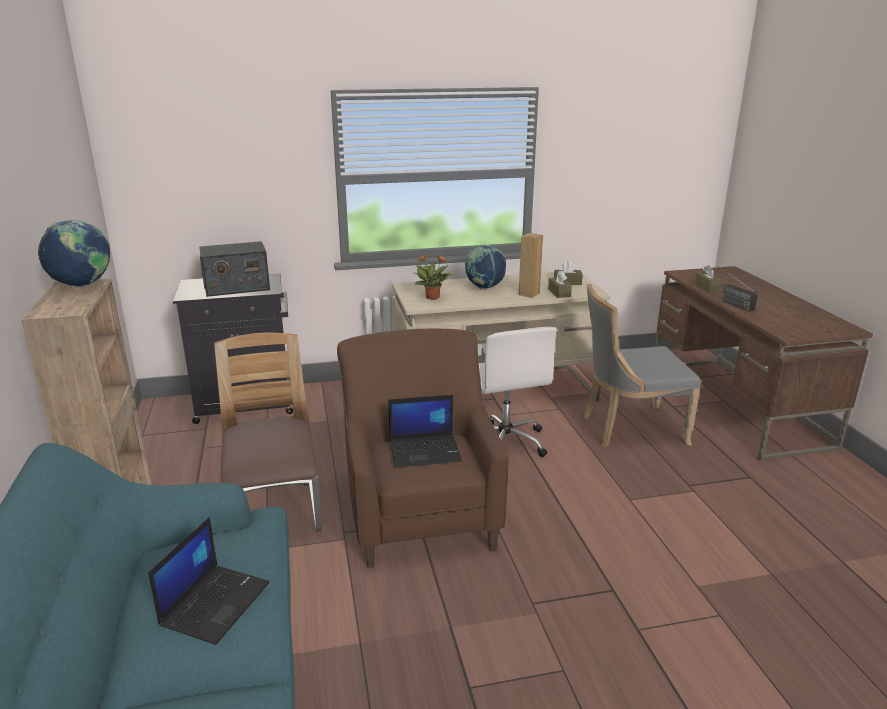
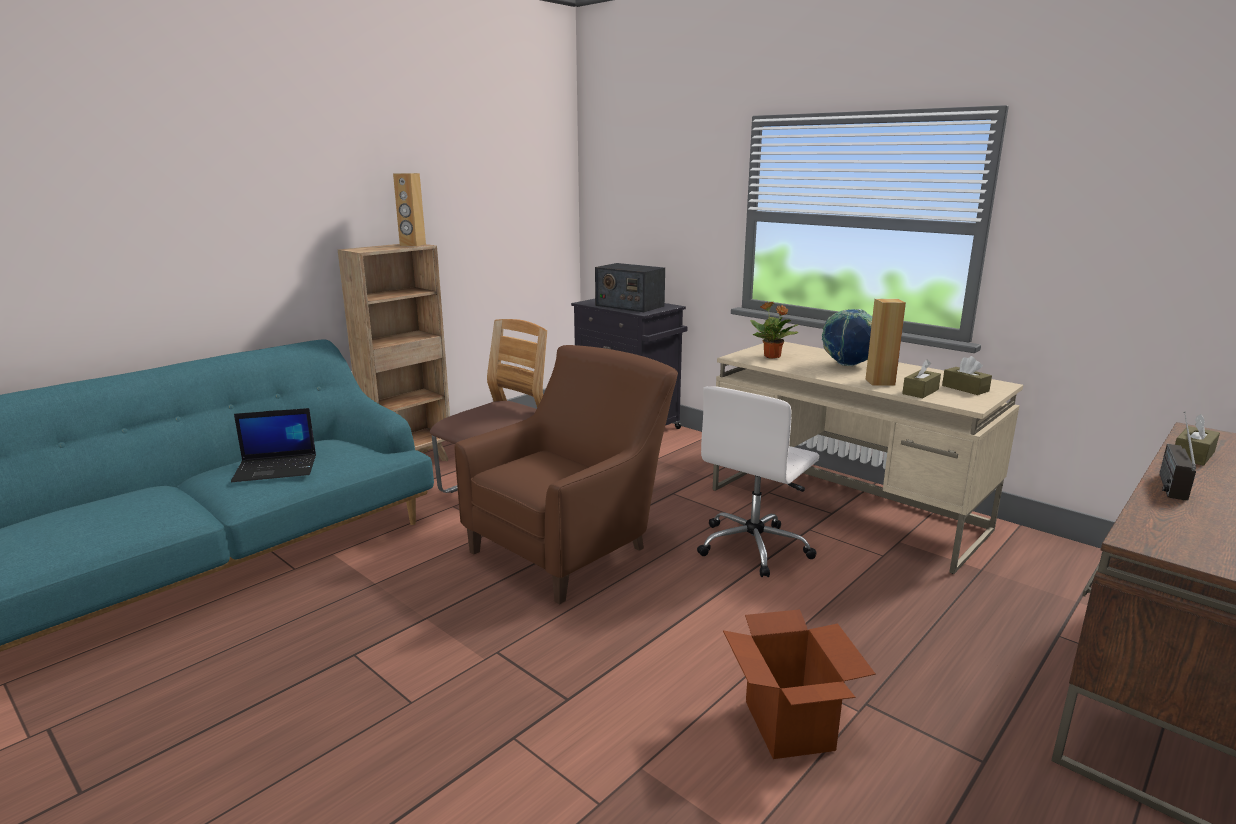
camera: 55 degrees right, 5 degrees down
globe [38,220,110,288] -> brown speaker [393,173,426,247]
laptop [388,395,462,468] -> none
grey chair [583,284,701,447] -> none
none -> cardboard box [723,609,876,759]

